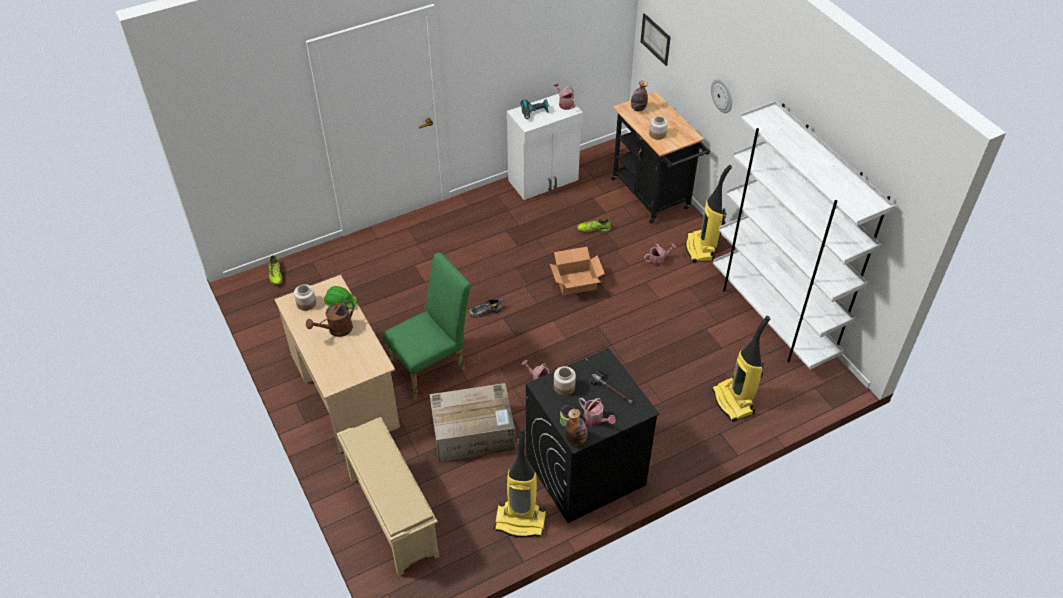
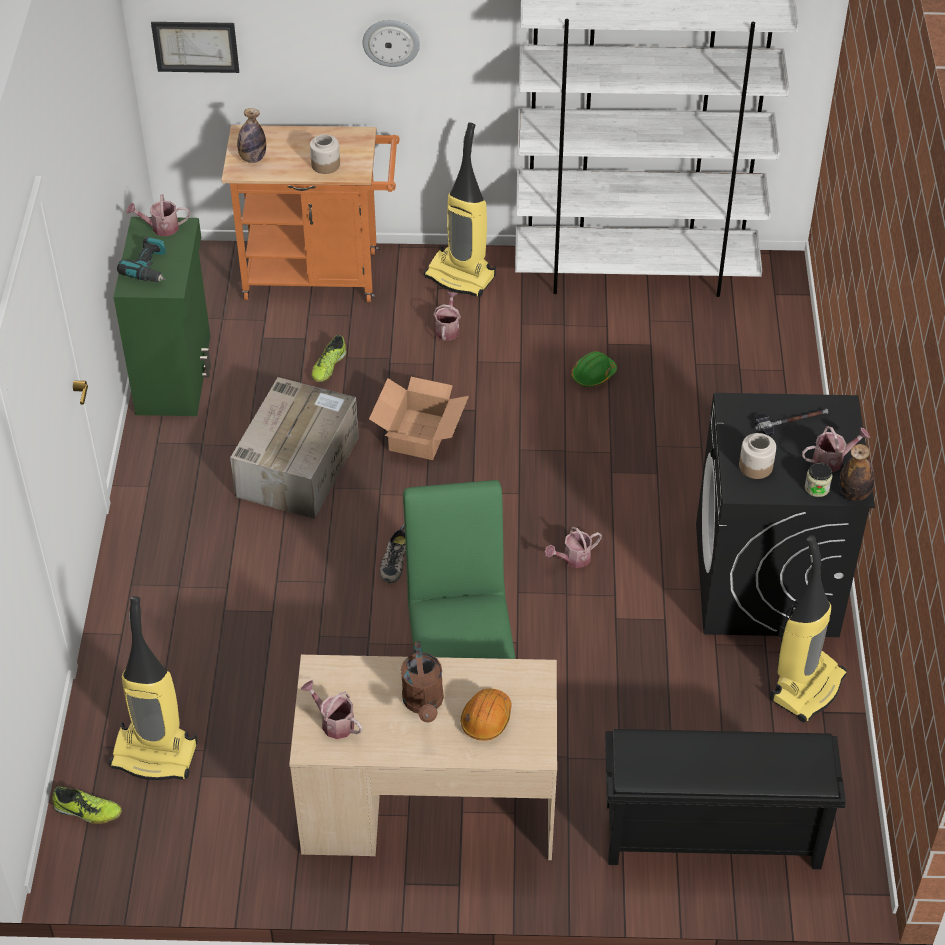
camera: 60 degrees left, 0 degrees up
jar [294,284,316,311] -> watering can [301,680,363,739]
green hard hat [324,286,357,309] -> green hard hat moved to [571,351,617,387]
beige shoe rack [337,417,439,576] -> black shoe rack [605,729,846,869]
cardboard box [430,383,515,462] -> cardboard box moved to [230,377,359,519]
white cabinet [507,94,583,200] -> green cabinet [114,217,211,416]
black cart [611,92,710,224] -> orange cart [221,125,400,302]
vacuum cleaner [712,316,770,422] -> vacuum cleaner moved to [109,596,197,780]
none -> orange hard hat [461,689,512,741]

